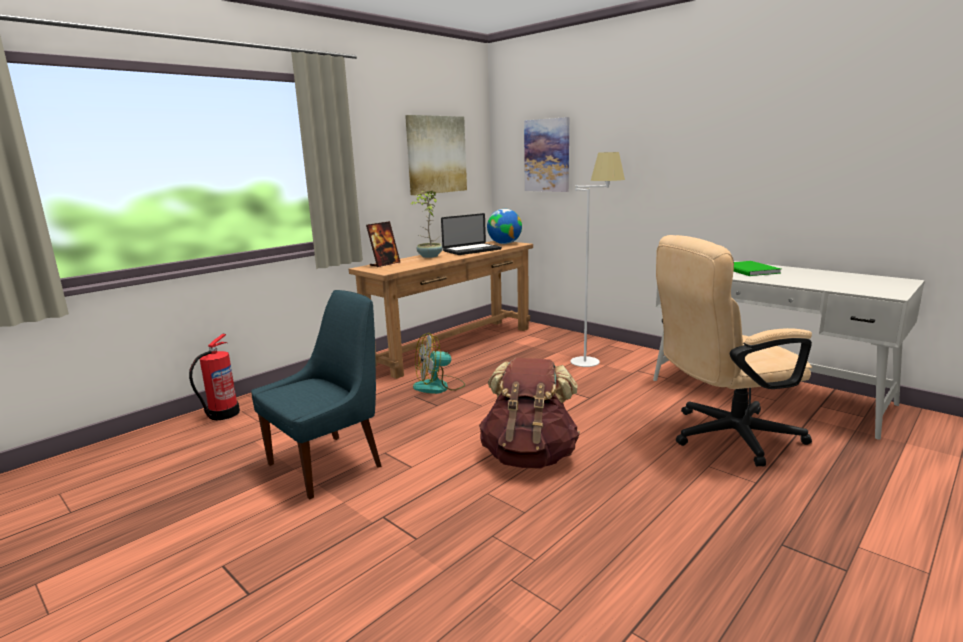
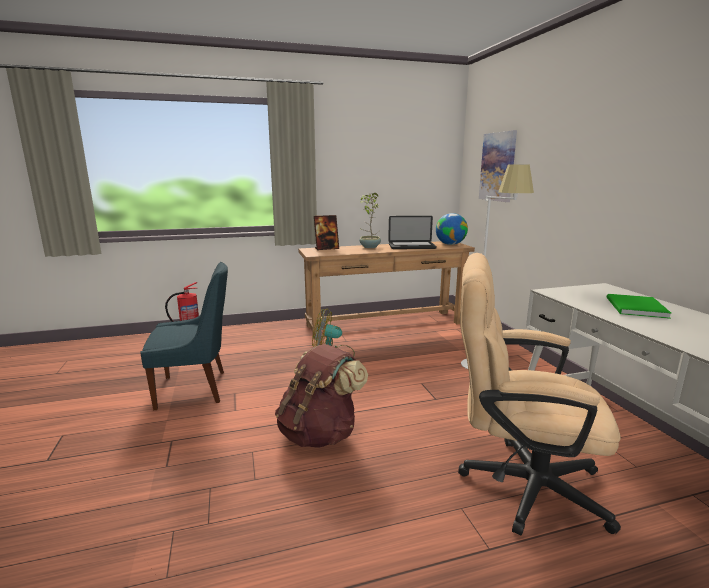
camera: 30 degrees right, 0 degrees up
picture [405,115,467,195] -> none

